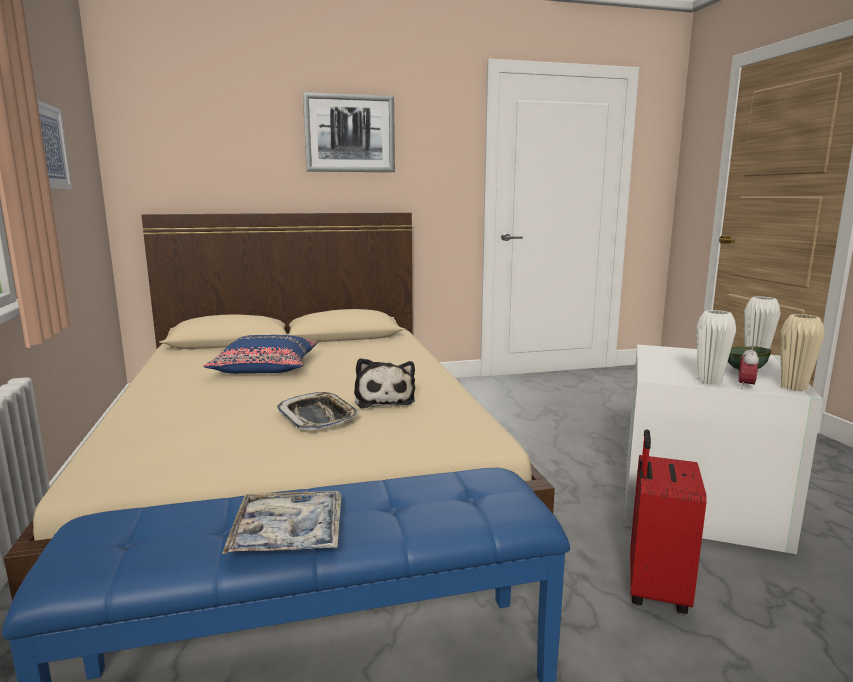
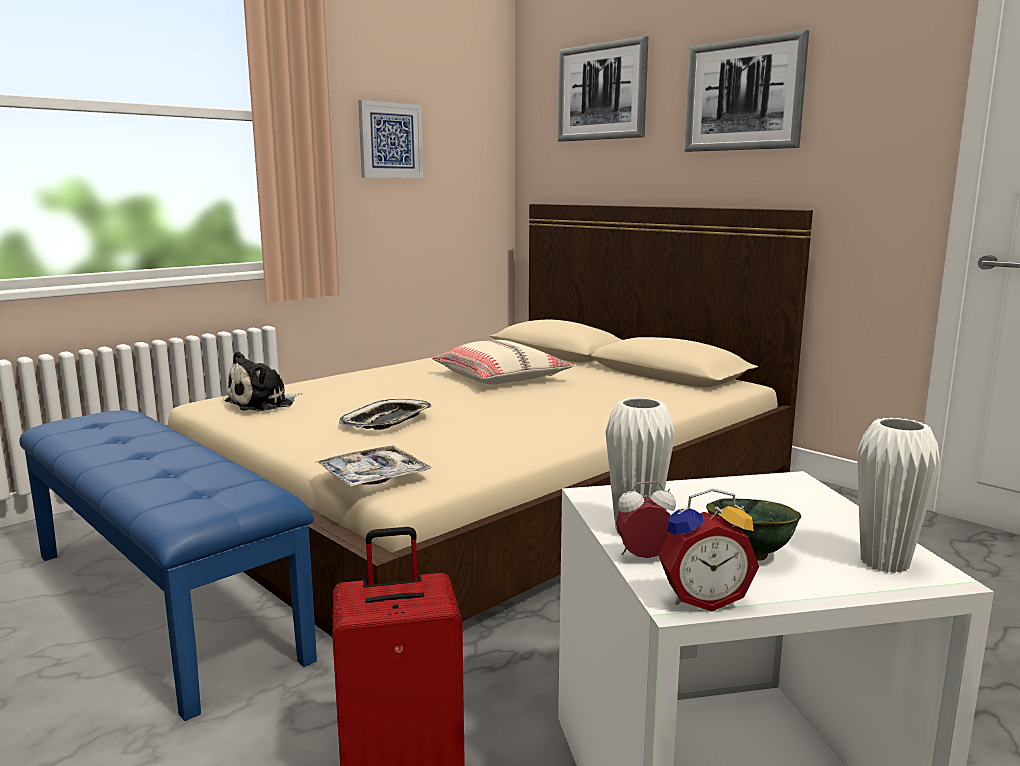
camera: 60 degrees right, 0 degrees up
blue pillow [204,335,318,374] -> beige pillow [432,340,574,384]
tray [222,491,342,554] -> tray moved to [317,445,432,487]
plush toy [354,358,415,408] -> plush toy moved to [225,351,303,411]
beige vase [781,314,825,391] -> alarm clock [658,489,759,612]
none -> picture [558,36,648,142]

